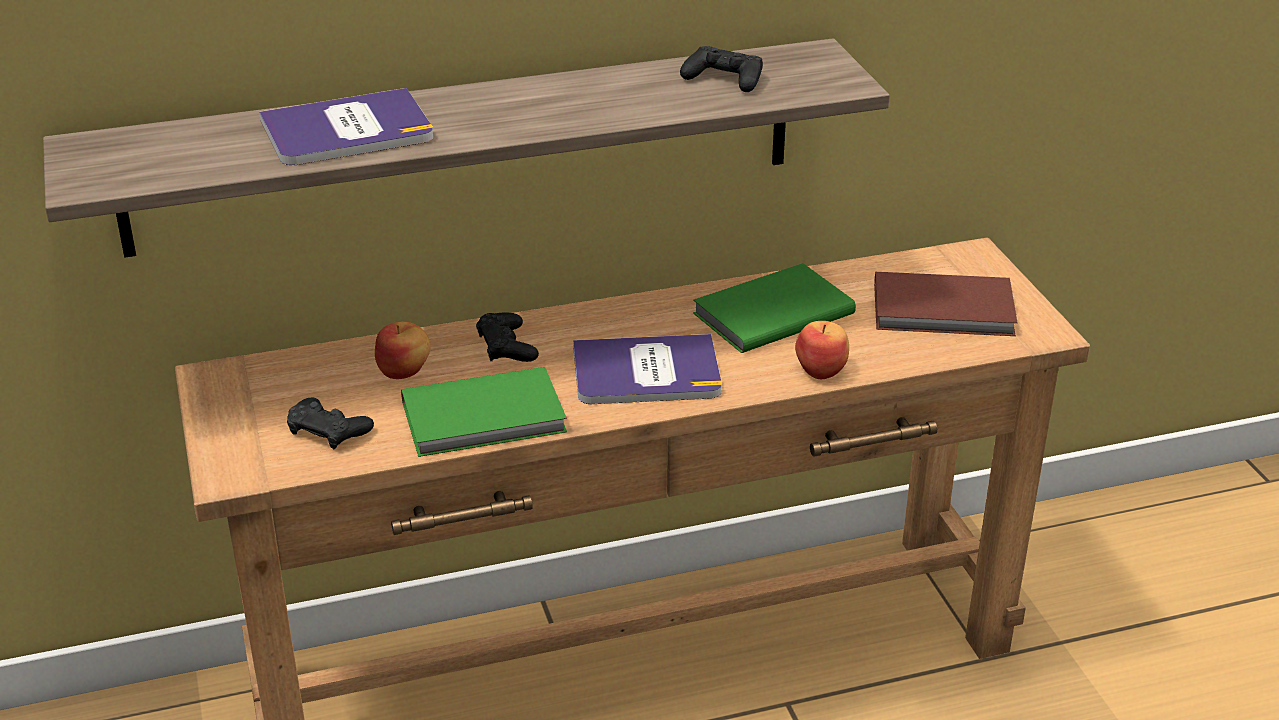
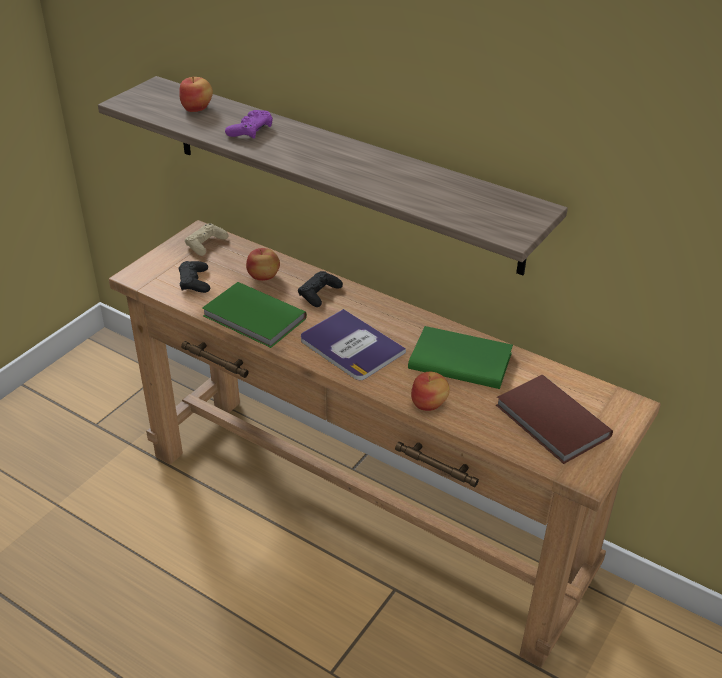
camera: 50 degrees right, 5 degrees up
book [259,88,433,165] -> purple game controller [225,110,273,139]
black game controller [680,46,763,92] -> none
none -> apple [179,77,213,112]
none -> beige game controller [185,223,228,256]

